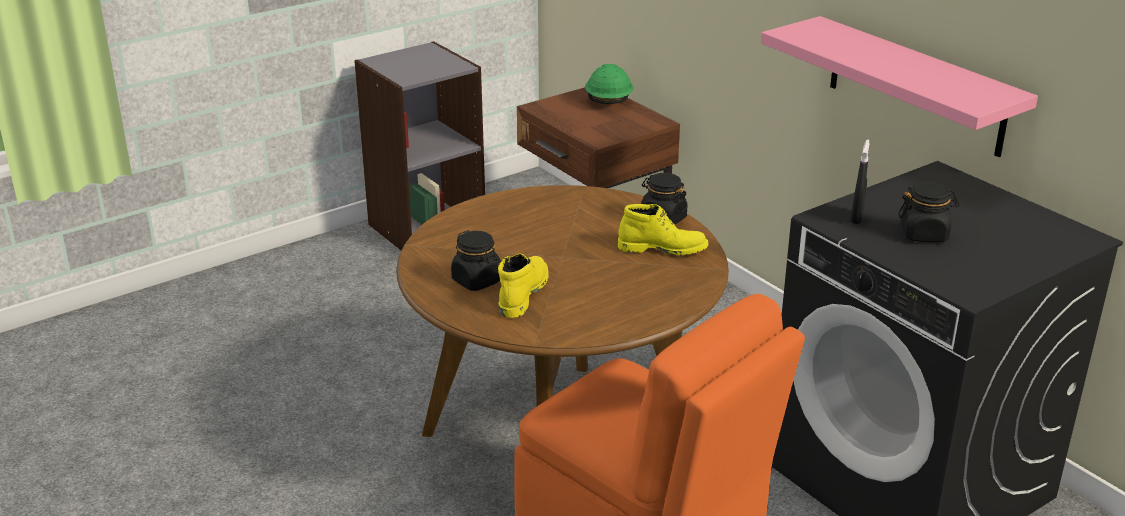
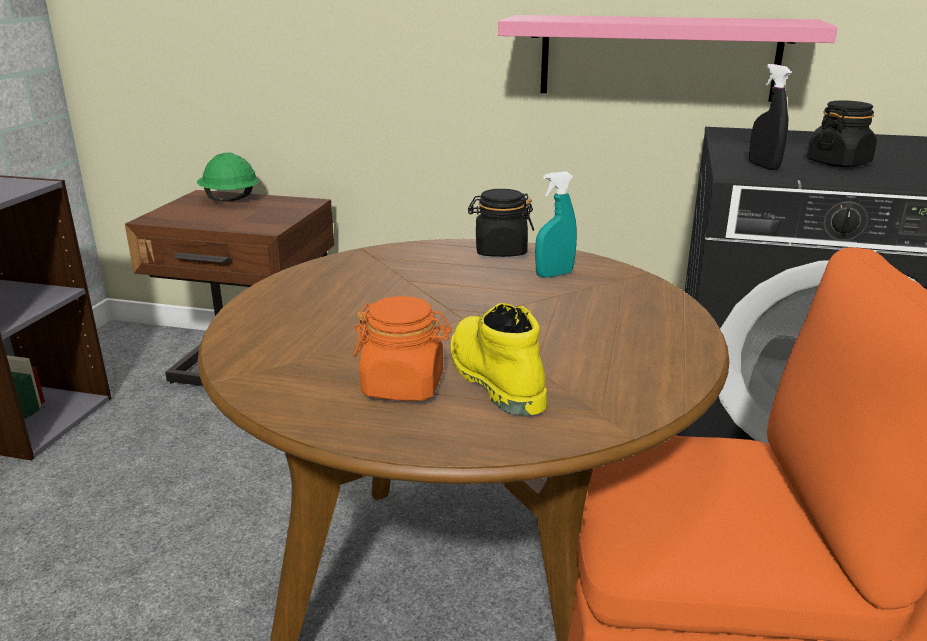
camera: 40 degrees left, 5 degrees down
black jar [451,230,501,291] -> orange jar [353,296,452,401]
yellow boot [618,204,709,255] -> turquoise spray bottle [535,171,577,278]

